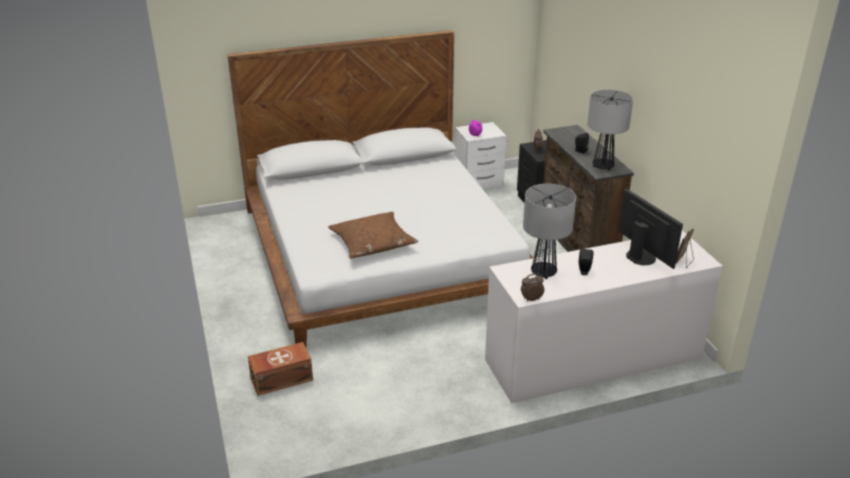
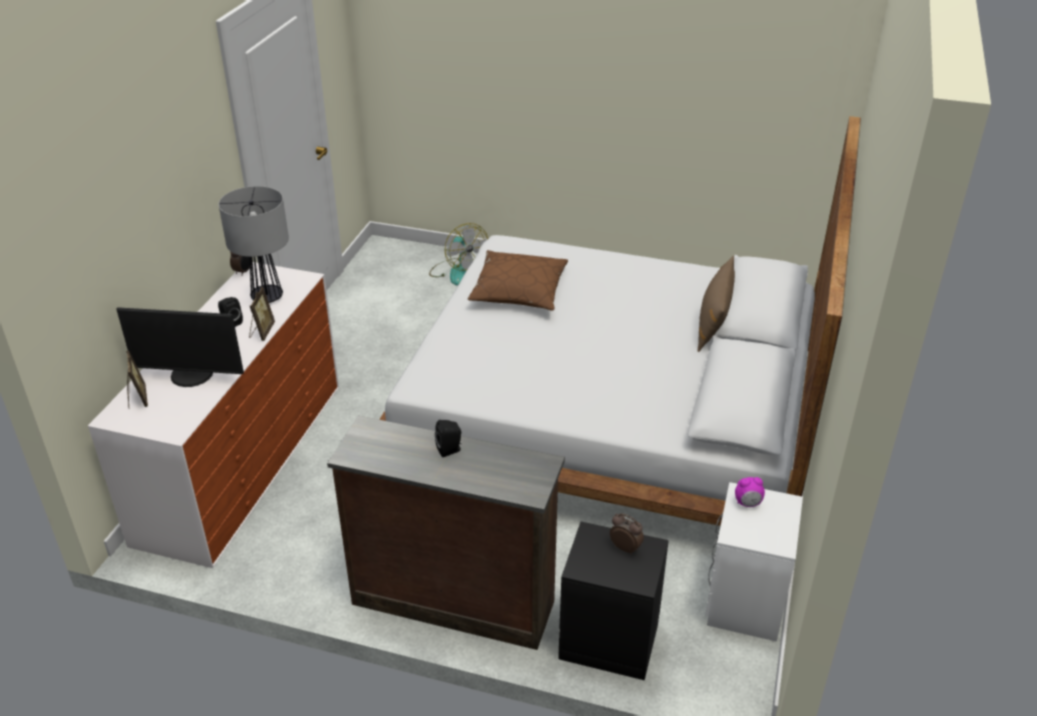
camera: 125 degrees right, 5 degrees up
brown storage box [248,342,313,396] -> fan [429,223,488,286]
table lamp [587,90,633,170] -> none
none -> picture frame [249,287,275,341]
none -> brown pillow [697,256,735,352]

